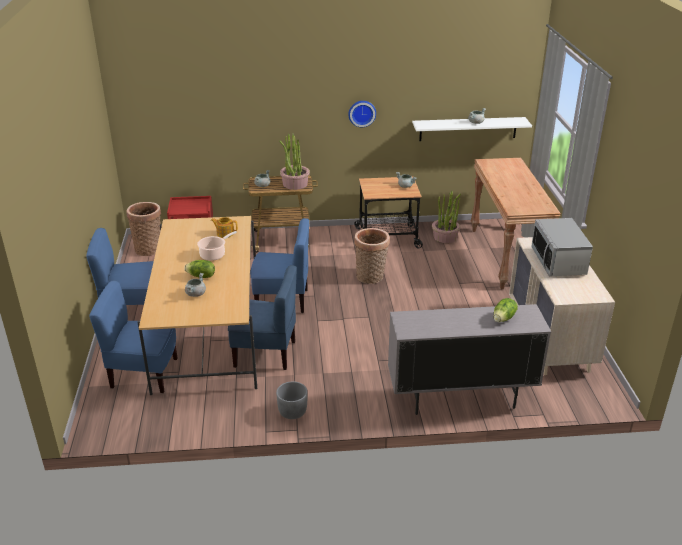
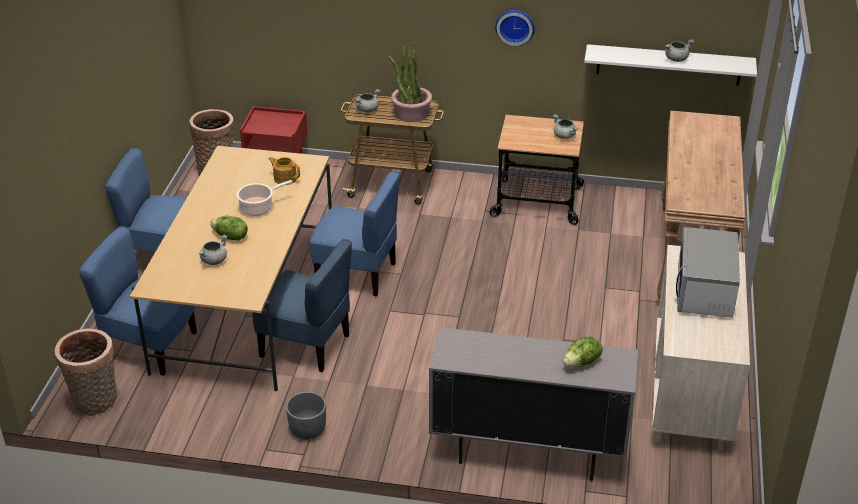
camera: 15 degrees right, 5 degrees up
basket [354,228,390,284] -> basket moved to [55,328,117,416]
potted plant [432,191,461,243] -> none

